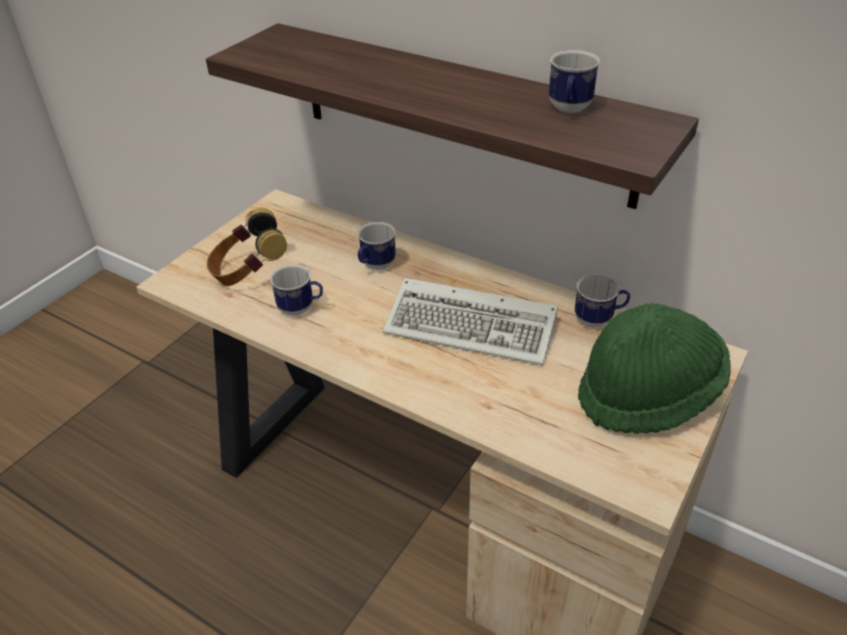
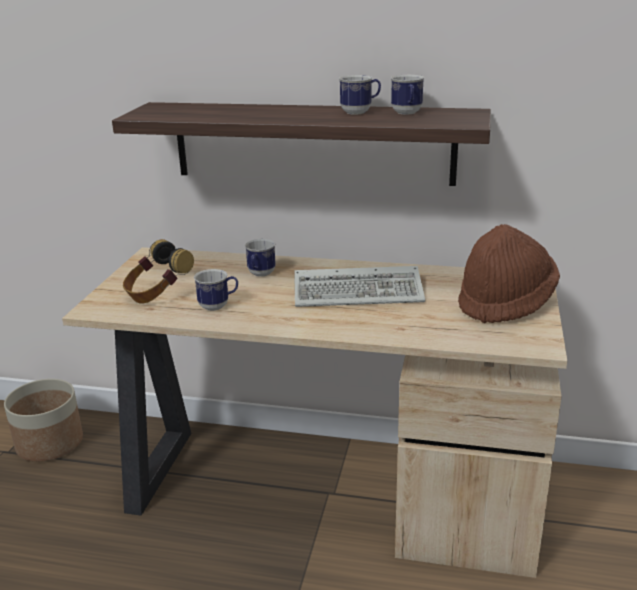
camera: 20 degrees left, 15 degrees down
mug [575,275,630,327] -> mug moved to [339,75,381,115]
green hat [578,303,731,434] -> brown hat [458,224,560,323]
none -> planter [4,379,83,462]

